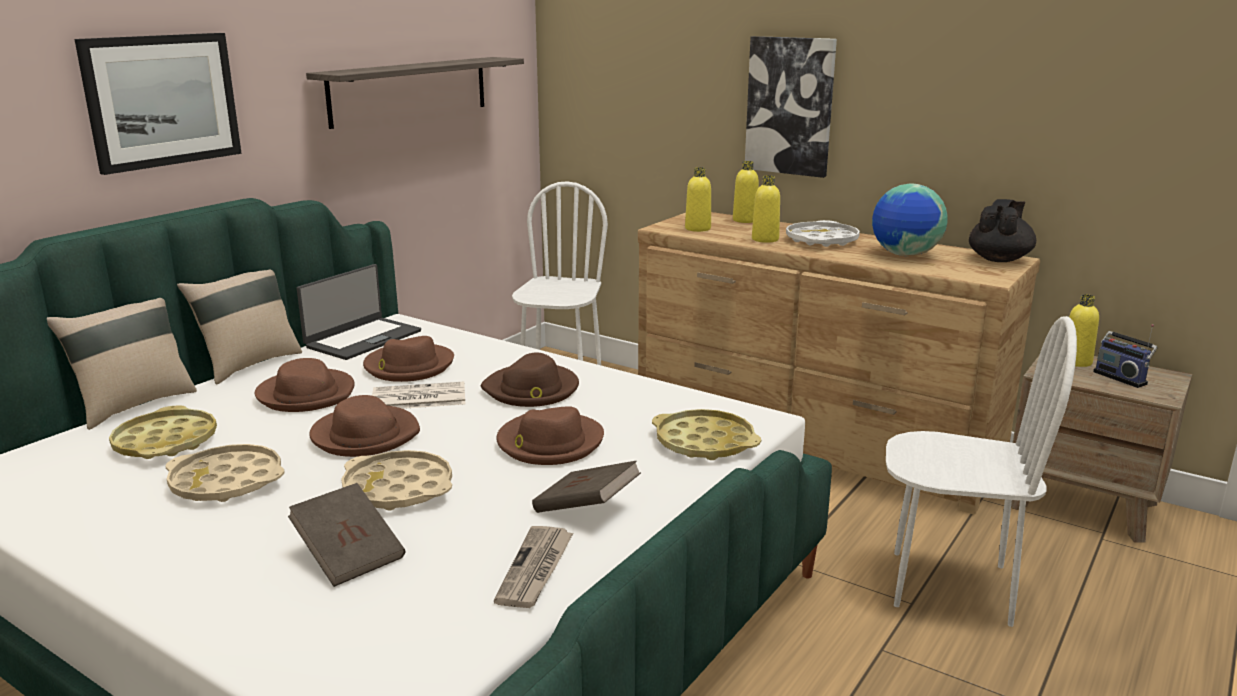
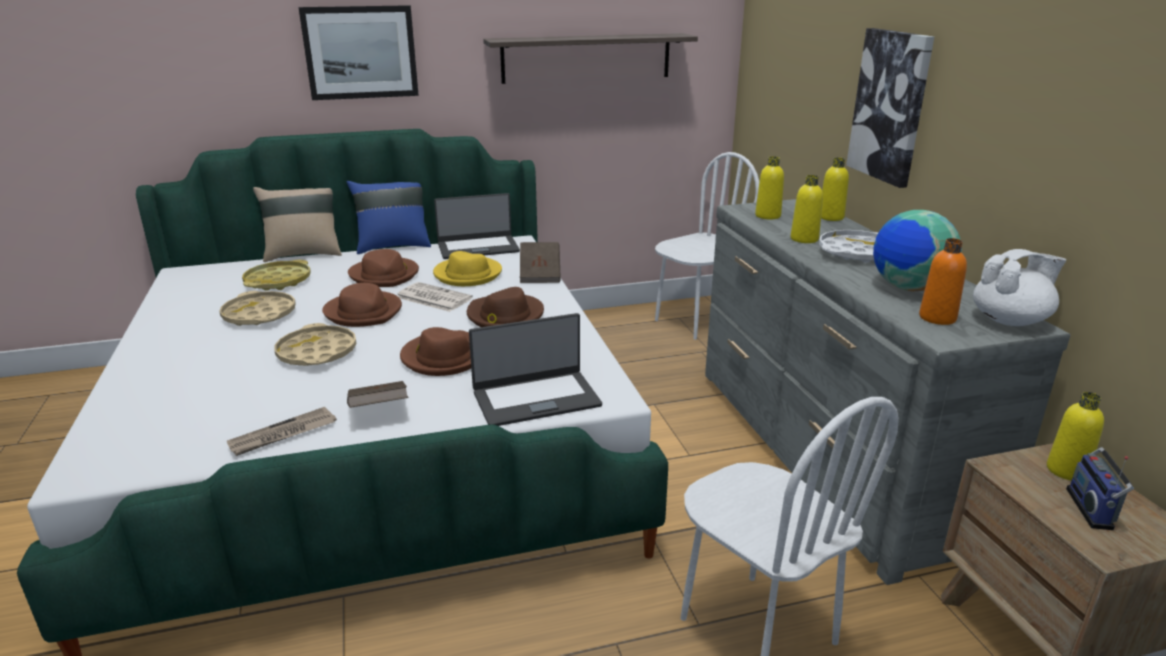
camera: 40 degrees right, 5 degrees up
beige pillow [177,270,302,385] -> blue pillow [346,181,431,254]
brown book [288,483,405,587] -> brown book moved to [520,242,561,283]
brown hat [363,336,454,382] -> yellow hat [433,251,502,286]
brown dresser [638,212,1040,514] -> grey dresser [705,199,1070,585]
yellow tray [652,409,761,460] -> laptop [469,313,602,426]
black teapot [969,199,1036,262] -> white teapot [973,249,1066,326]
none -> orange bottle [919,238,967,325]

